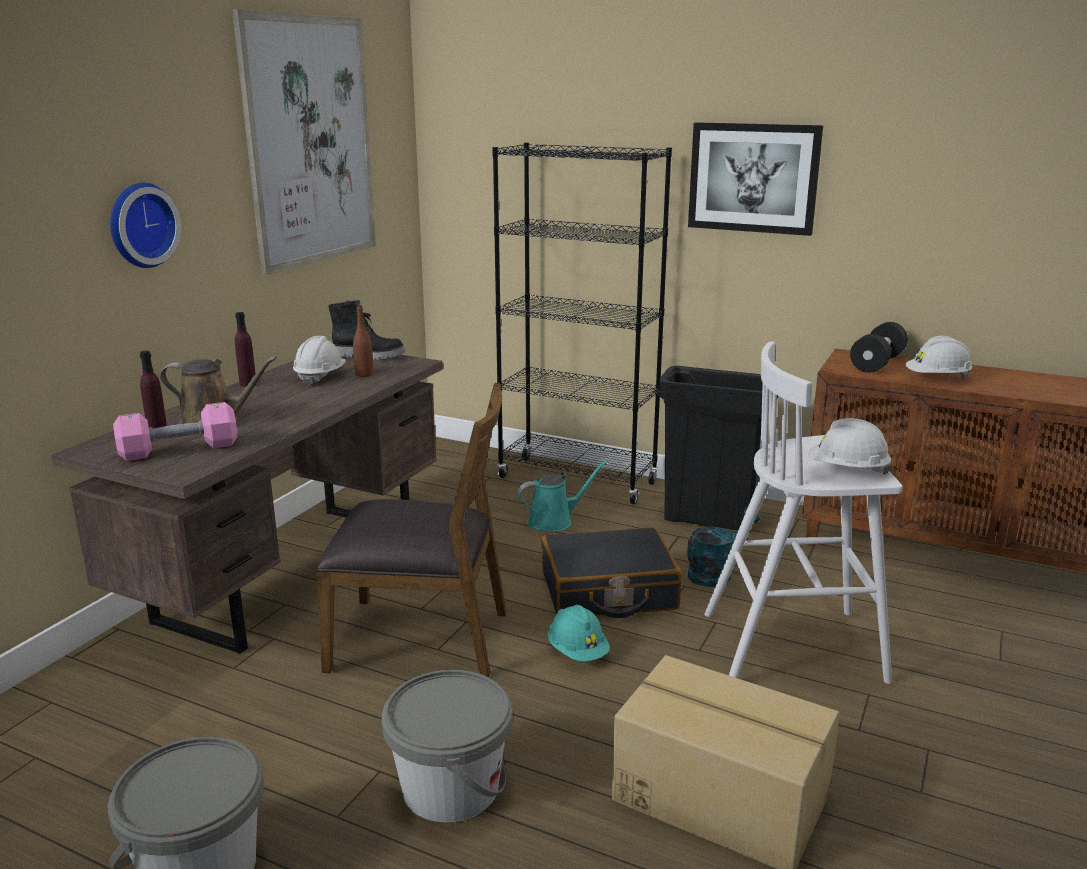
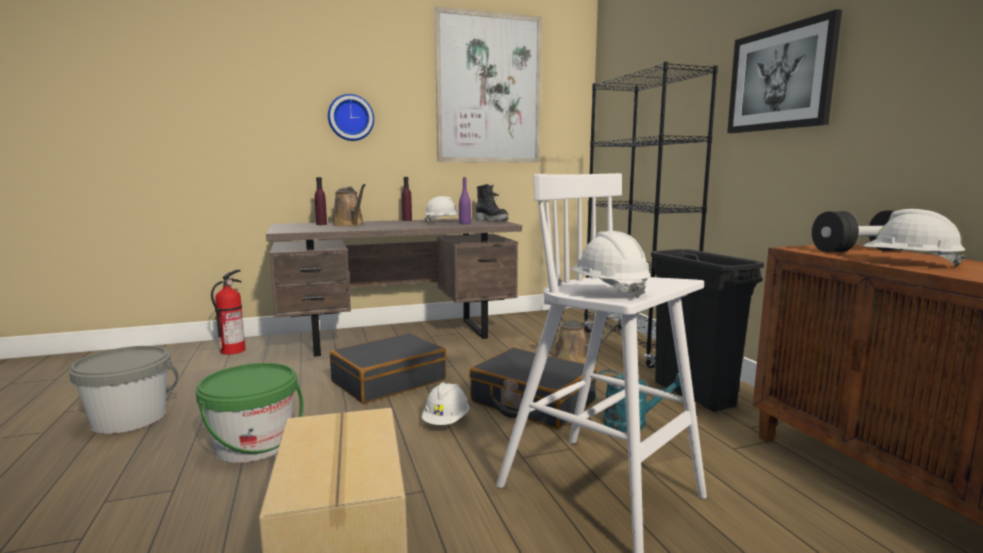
camera: 45 degrees right, 10 degrees down
pink dumbbell [113,402,237,461] -> none
brown chair [316,383,506,677] -> black suitcase [330,333,446,404]
brown bottle [353,305,373,377] -> purple bottle [459,177,471,224]
grey bucket [382,670,513,823] -> green bucket [196,363,304,463]
turquoise watering can [517,461,608,531] -> brown watering can [554,320,621,364]
turquoise hard hat [548,605,610,661] -> white hard hat [422,382,469,425]
none -> fire extinguisher [211,270,245,355]

